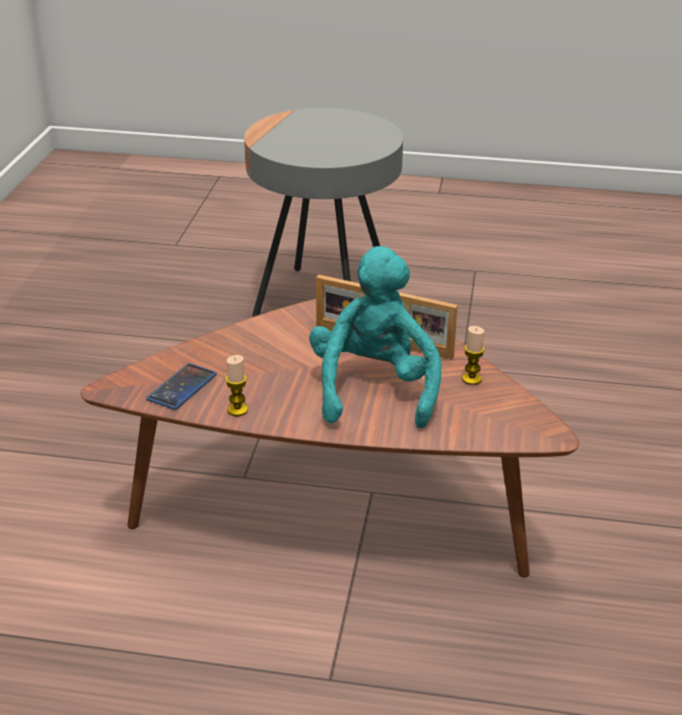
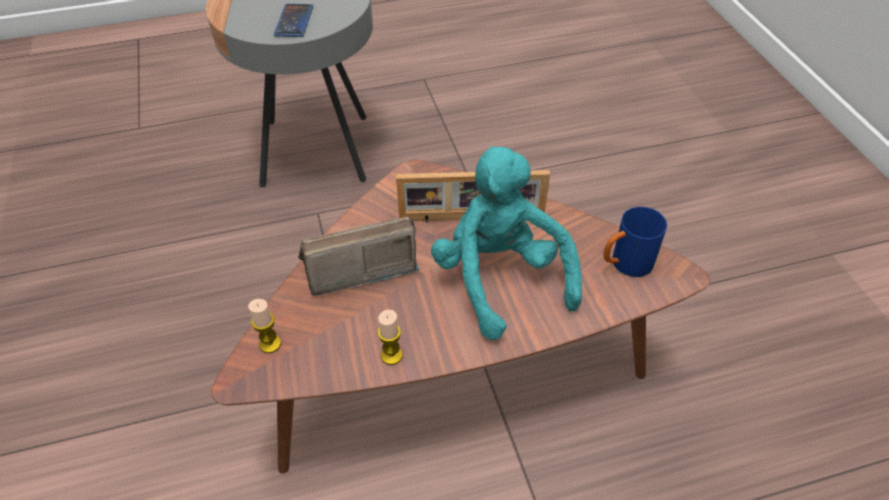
camera: 25 degrees left, 15 degrees up
phone [146,363,217,410] -> phone moved to [274,4,313,37]
candle [462,326,485,385] -> candle moved to [248,299,281,353]
none -> radio [298,216,420,296]
none -> blue mug [603,207,667,277]

